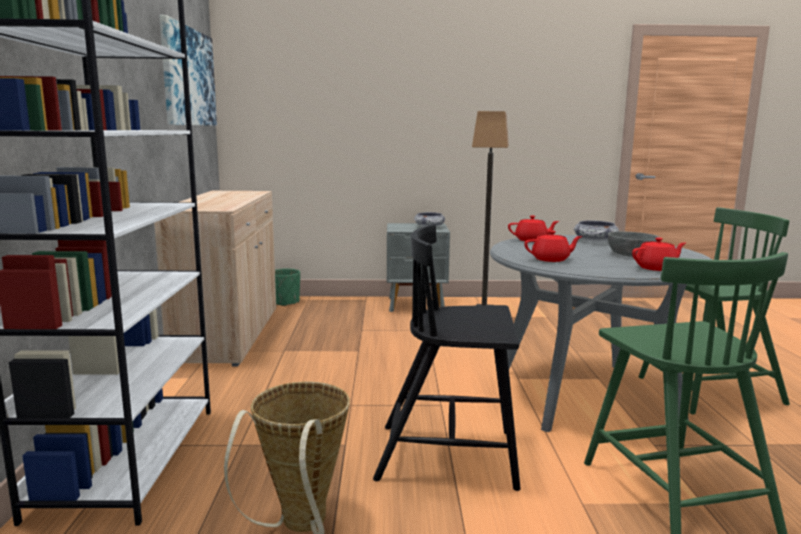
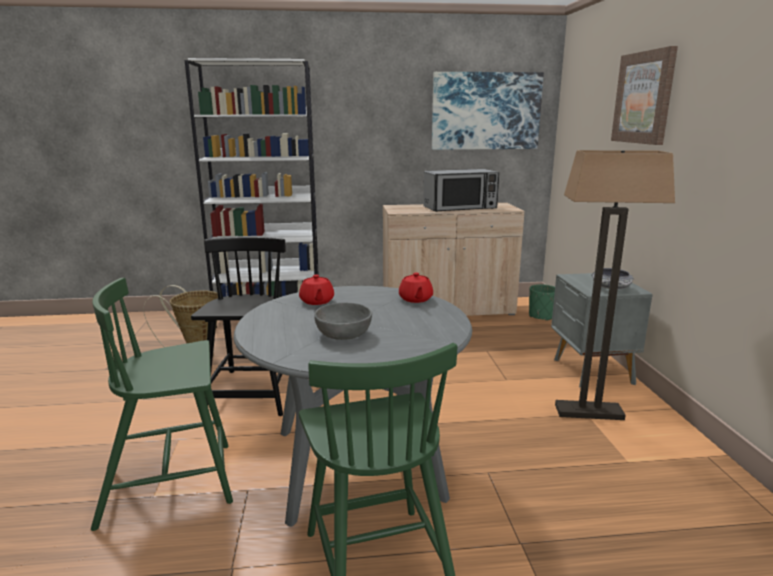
camera: 85 degrees right, 5 degrees up
bowl [574,220,619,242] -> none
red teapot [632,237,686,271] -> none
none -> microwave [423,169,499,212]
none -> picture [611,46,678,145]

